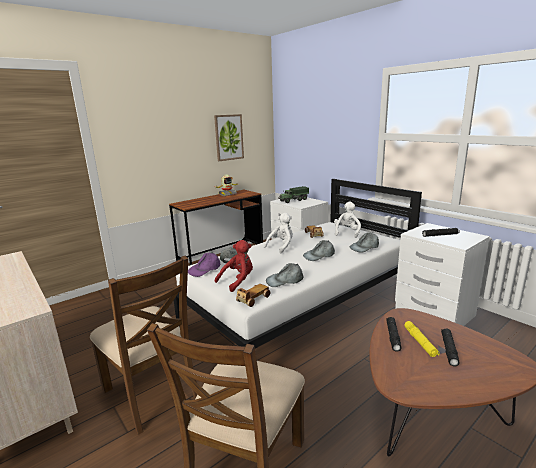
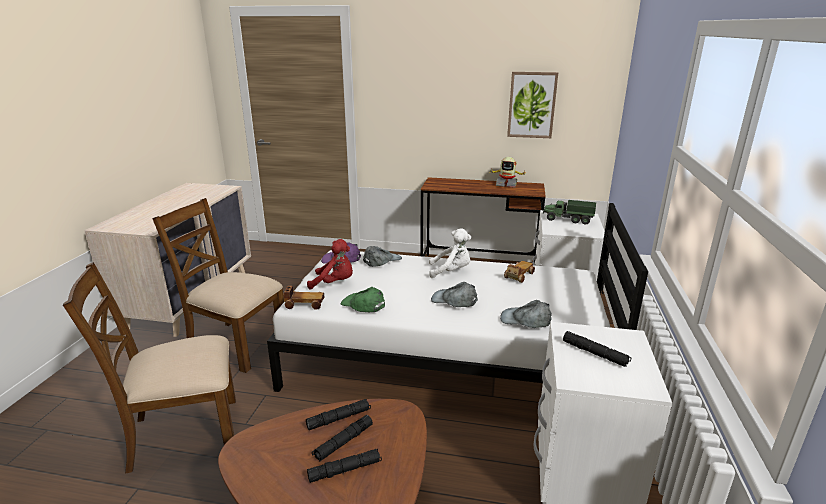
camera: 50 degrees right, 5 degrees up
brown chair [90,256,198,435] -> brown chair turned 105 degrees clockwise [152,198,284,373]
grey cap [266,263,304,287] -> green cap [341,287,385,312]
white plush toy [334,201,361,238] -> none
yellow flashlight [404,321,440,357] -> black flashlight [312,415,373,462]

